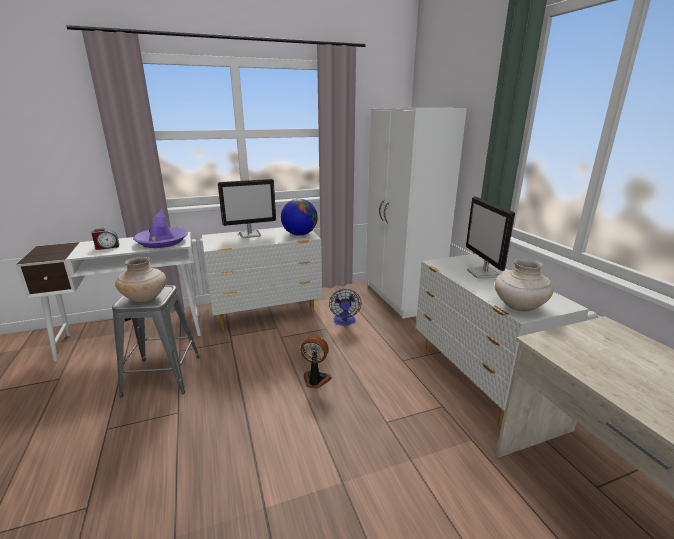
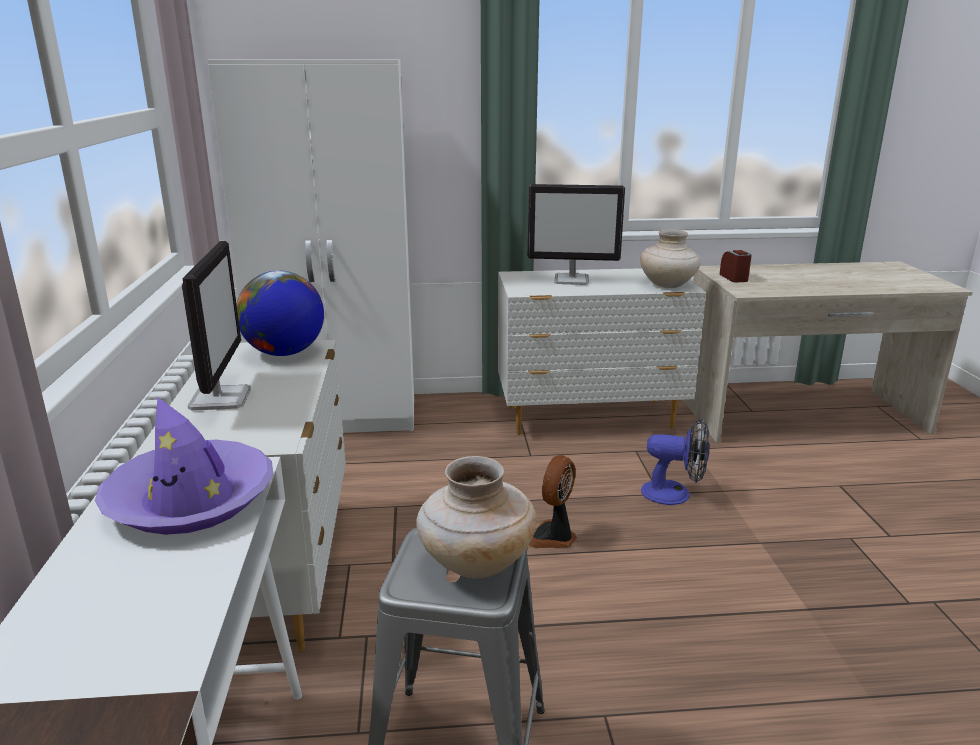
camera: 75 degrees left, 0 degrees up
alarm clock [91,229,119,250] -> alarm clock moved to [719,250,752,283]
fan [329,289,362,326] -> fan moved to [641,418,710,505]

